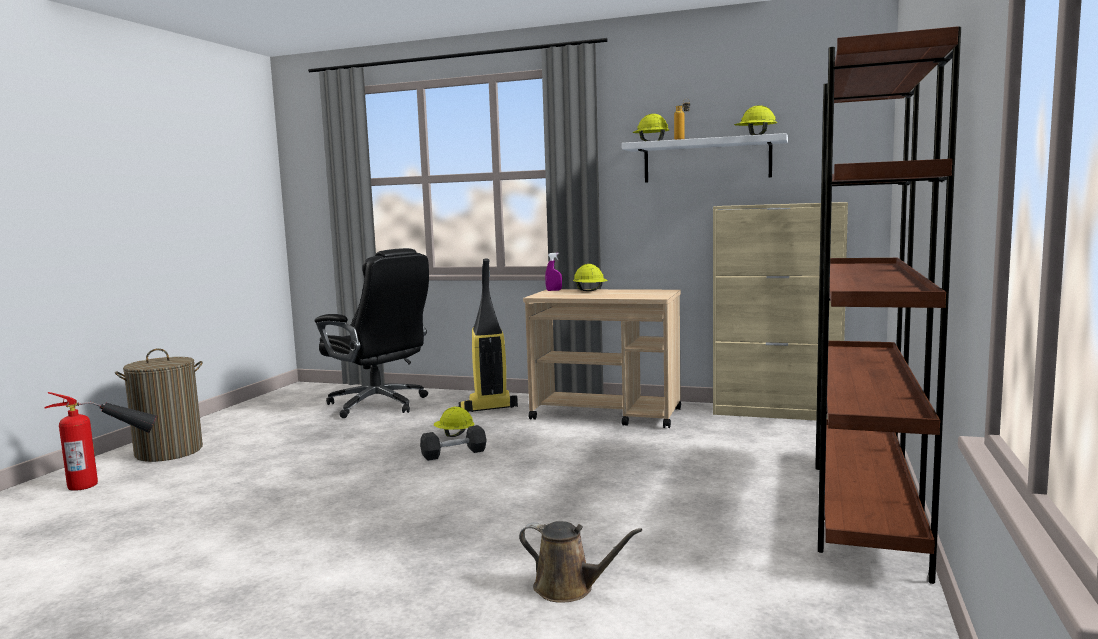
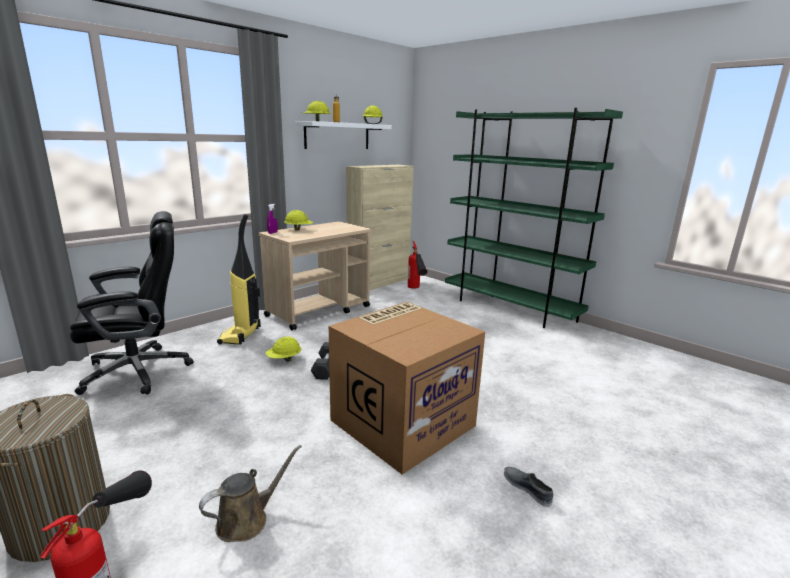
camera: 65 degrees left, 10 degrees up
brown watering can [519,521,642,603] -> brown watering can moved to [199,445,302,542]
brown bookcase [815,26,961,584] -> green bookcase [445,108,623,328]
none -> cardboard box [329,302,485,475]
none -> fire extinguisher [408,241,427,289]
none -> grey shoe [504,467,553,507]

